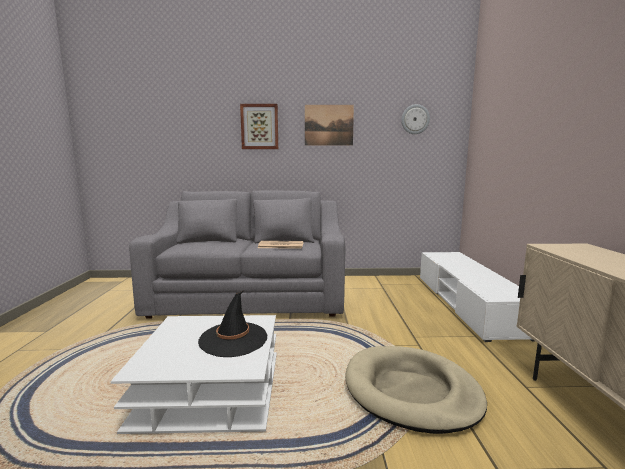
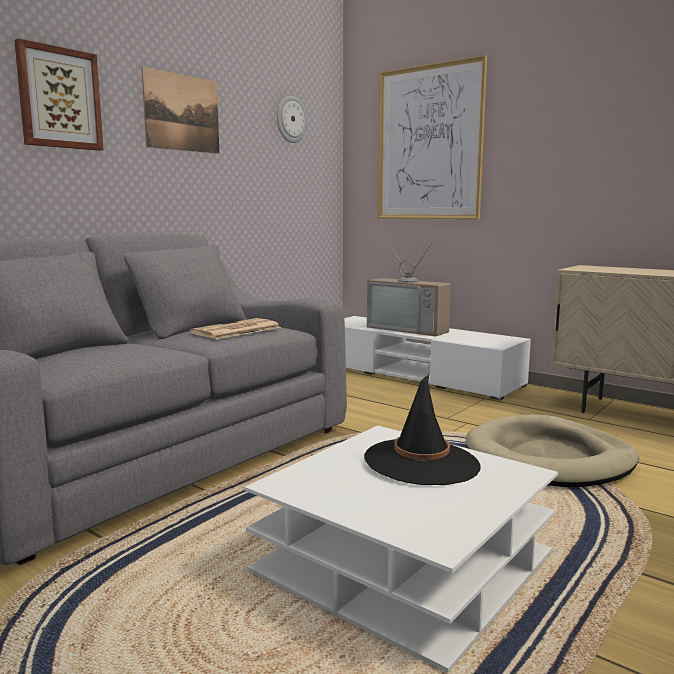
camera: 50 degrees left, 0 degrees up
none -> television [367,240,451,336]
none -> picture [377,55,487,219]

